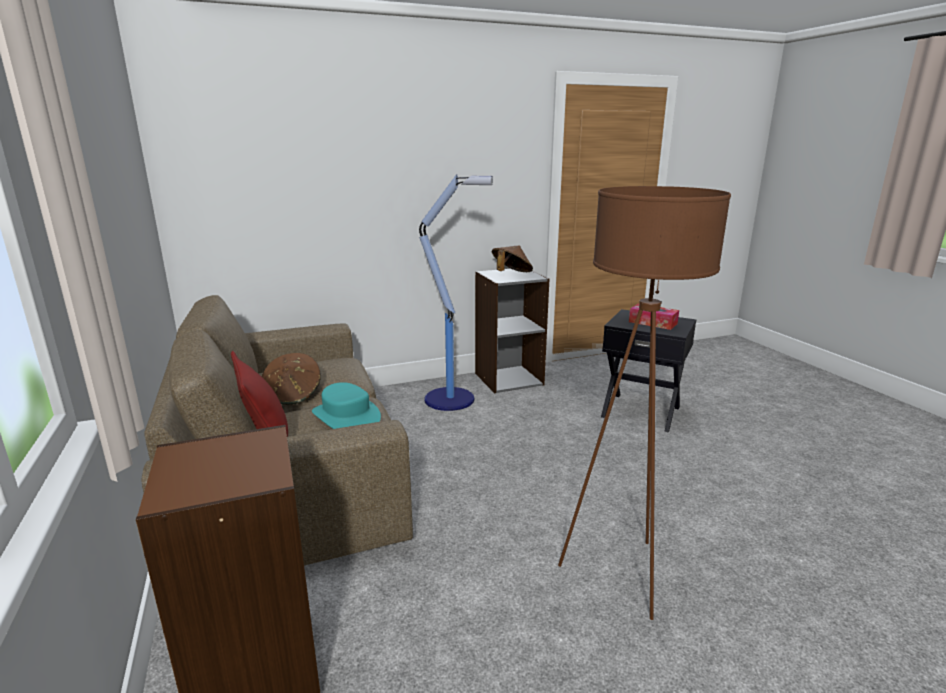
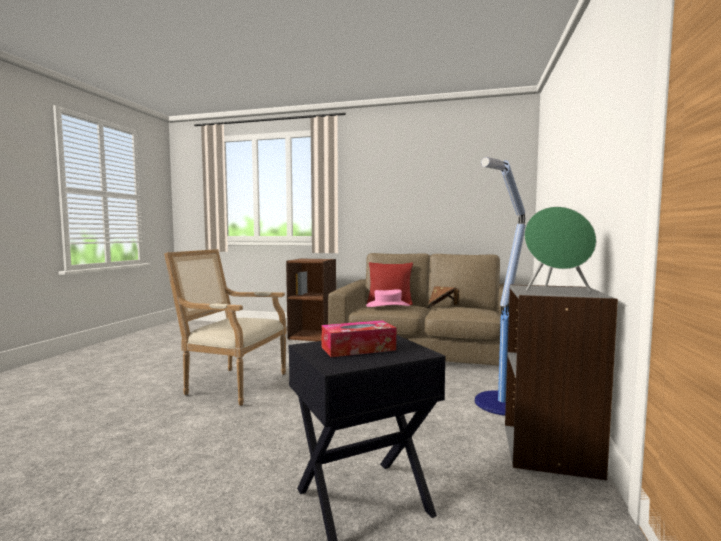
camera: 125 degrees right, 15 degrees down
turquoise hat [312,382,381,429] -> pink hat [366,289,410,307]
brown hat [492,245,533,272] -> green speaker [524,207,596,292]
brown floor lamp [558,186,731,620] -> armchair [164,249,287,406]

